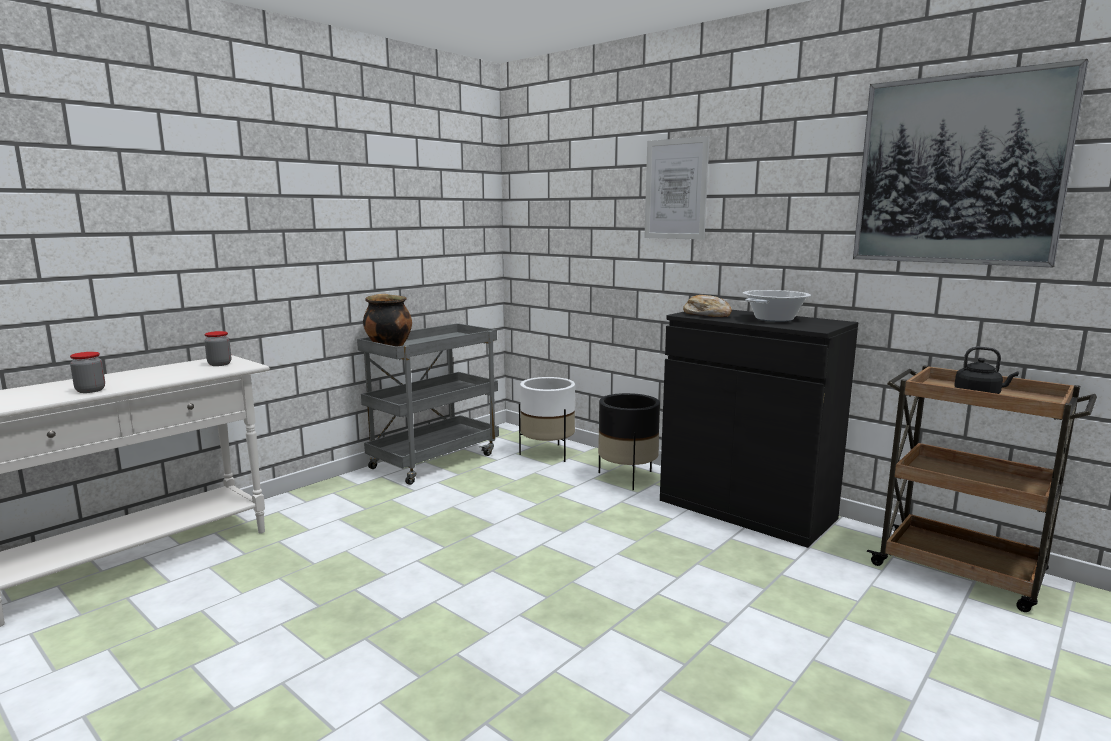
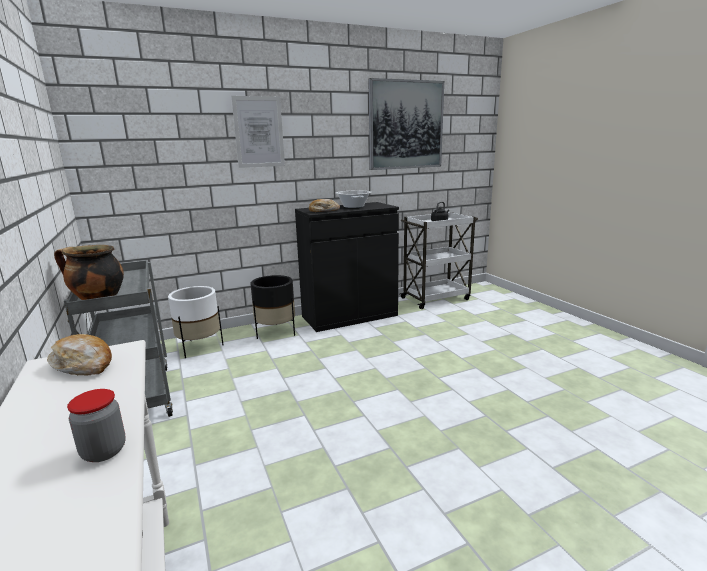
camera: 65 degrees left, 5 degrees up
jar [204,331,231,366] -> bread [47,334,112,375]
brown cart [867,365,1097,612] -> white cart [400,212,478,309]

